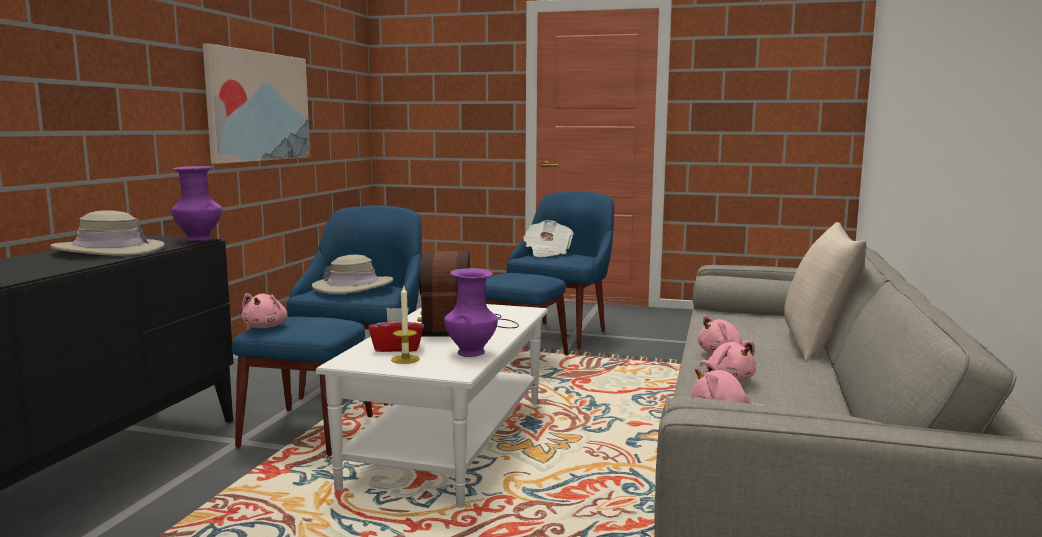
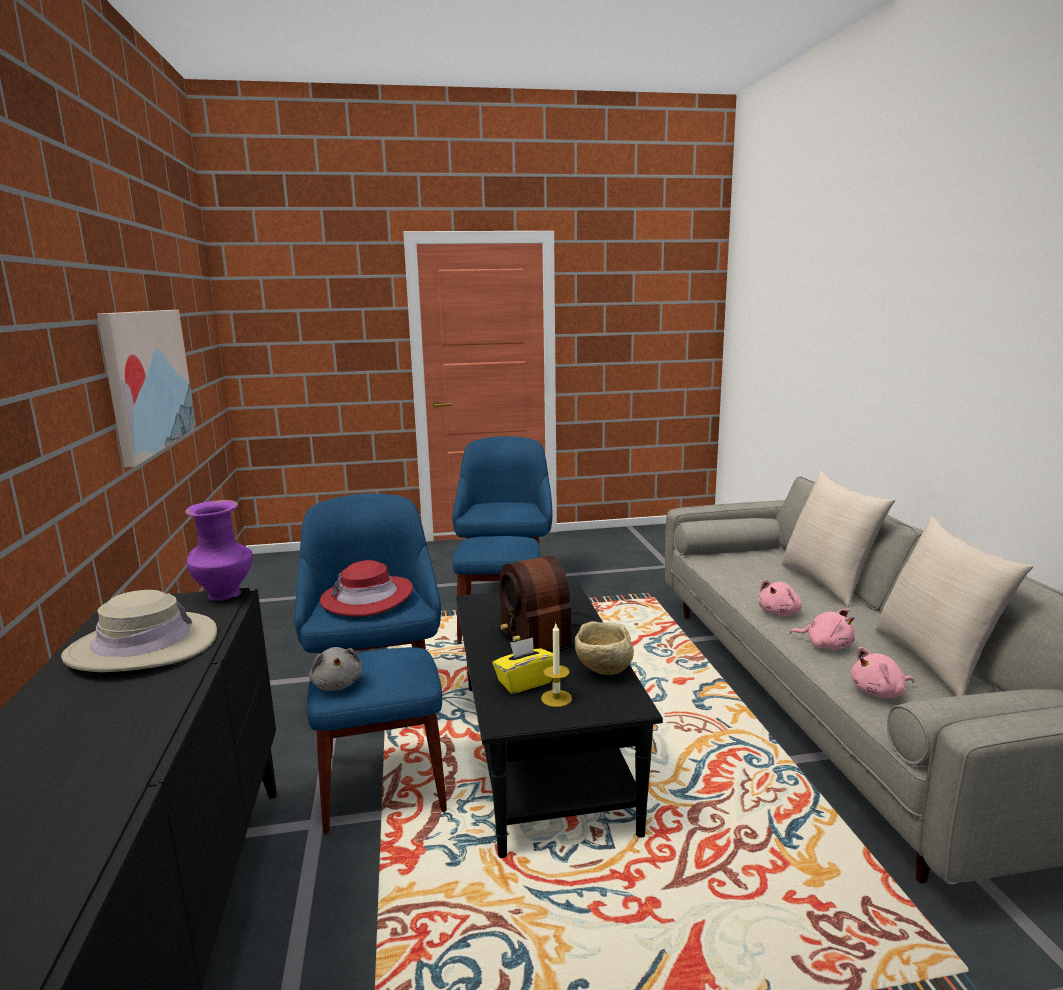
camera: 25 degrees left, 5 degrees up
pink plush toy [242,293,287,328] -> grey plush toy [309,647,362,691]
beige hat [312,255,393,294] -> red hat [320,560,413,617]
white coffee table [316,304,548,508] -> black coffee table [456,585,663,858]
red tissue box [369,308,424,352] -> yellow tissue box [492,637,553,694]
purple vase [444,268,498,357] -> beige bowl [575,621,634,675]
newspaper [523,220,574,257] -> none
none -> beige pillow [875,517,1033,696]

